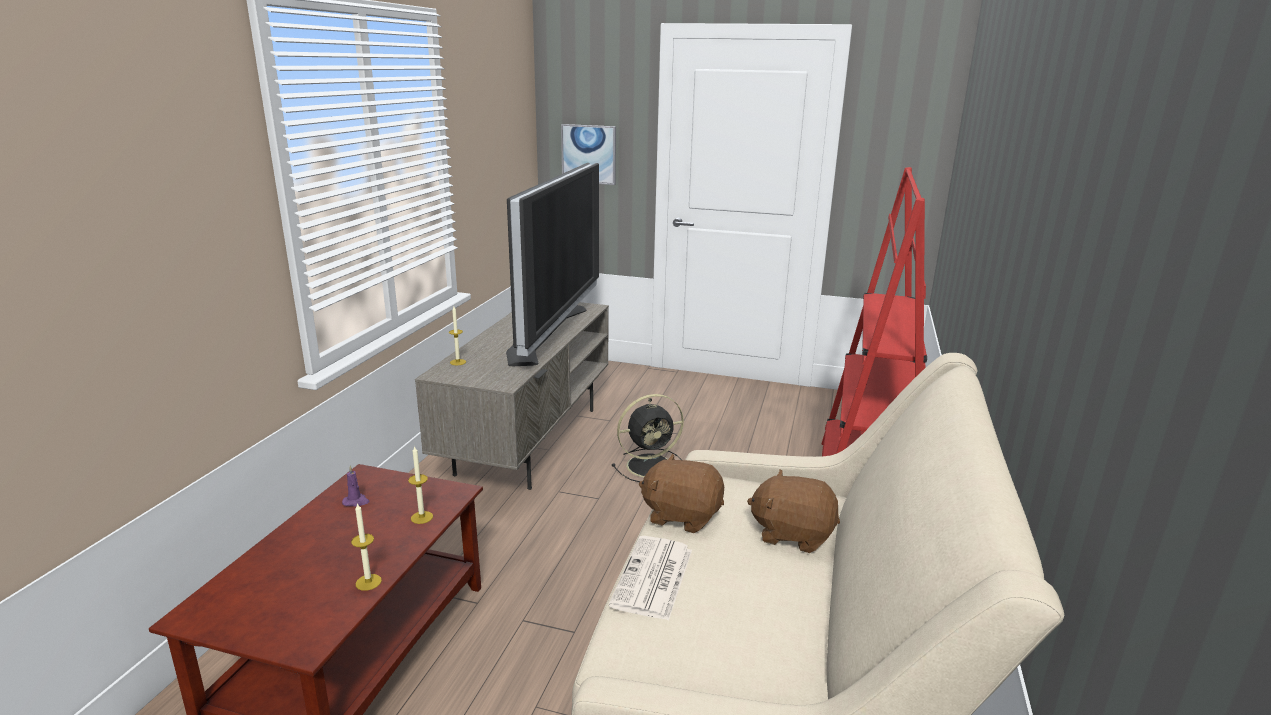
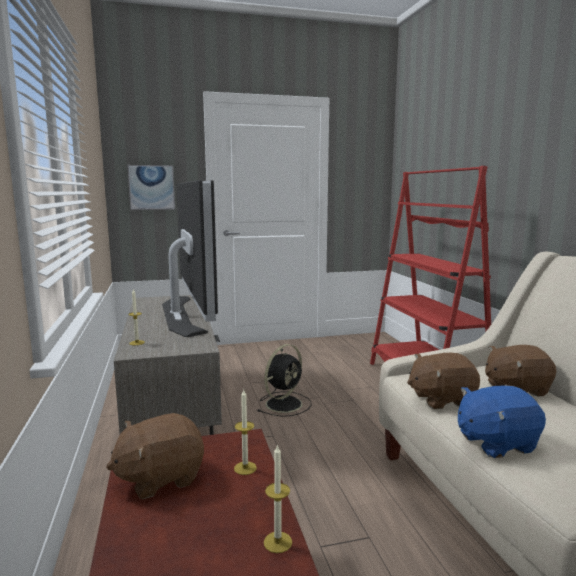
camera: 30 degrees left, 10 degrees down
purple candle [342,465,370,507] -> brown plush toy [106,413,204,500]
newspaper [609,536,692,621] -> blue plush toy [458,386,546,458]

